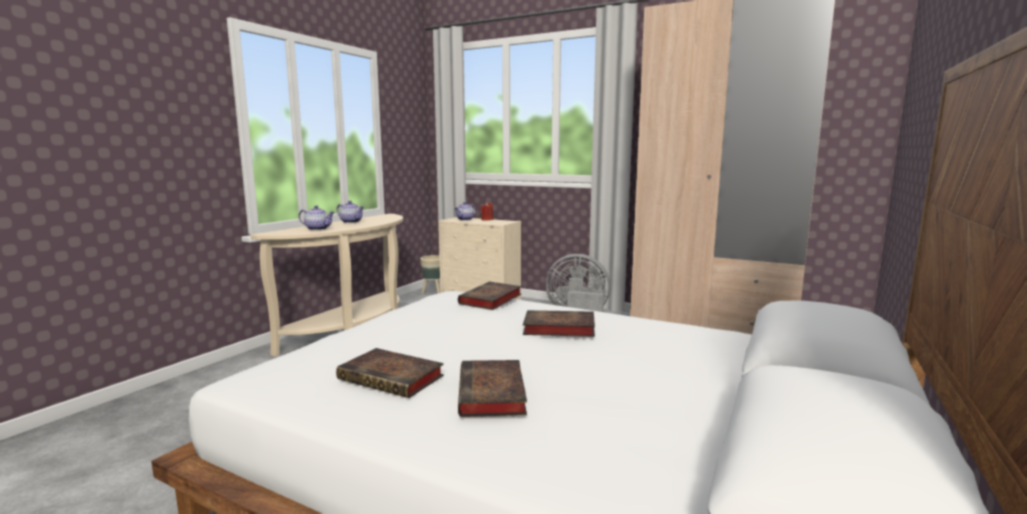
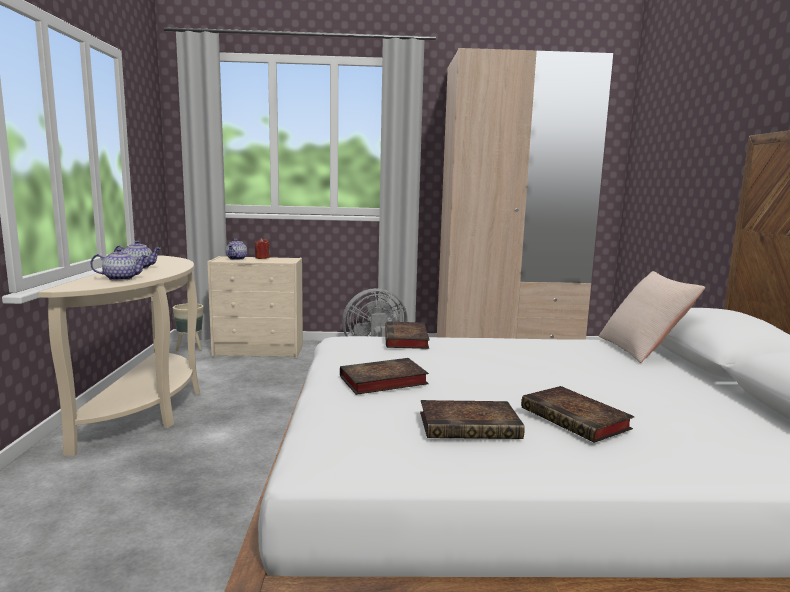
camera: 30 degrees left, 0 degrees up
book [523,310,595,337] -> book moved to [340,358,429,395]
none -> beige pillow [599,271,705,363]

